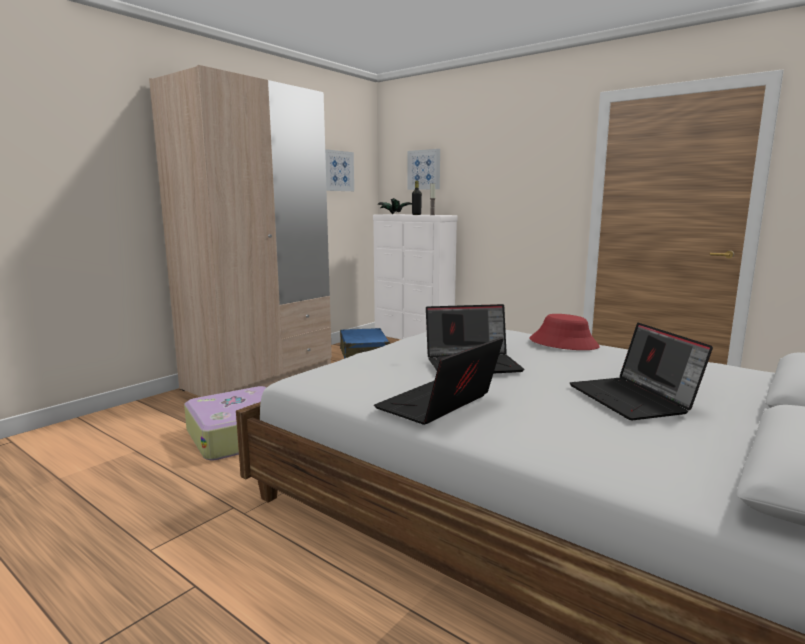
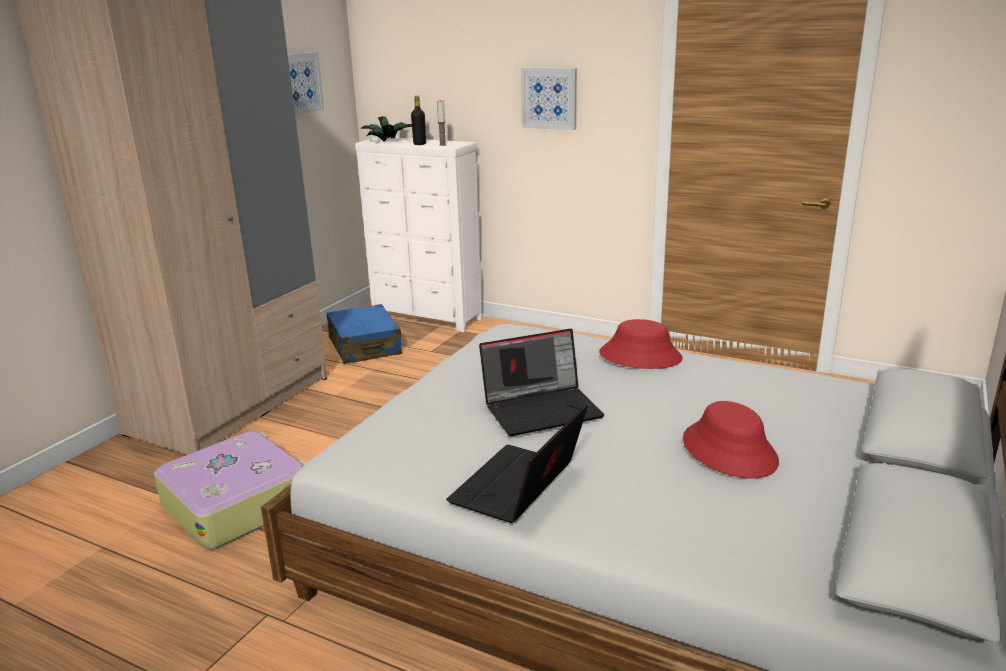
camera: 10 degrees left, 10 degrees up
picture [407,149,440,190] -> picture moved to [521,68,577,130]
laptop [570,323,713,420] -> red hat [683,401,779,479]

